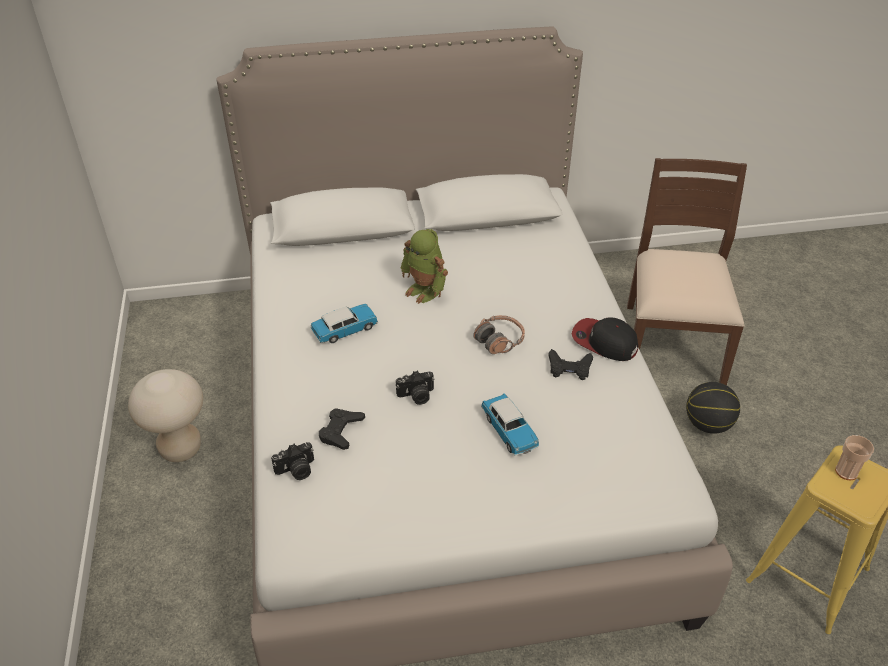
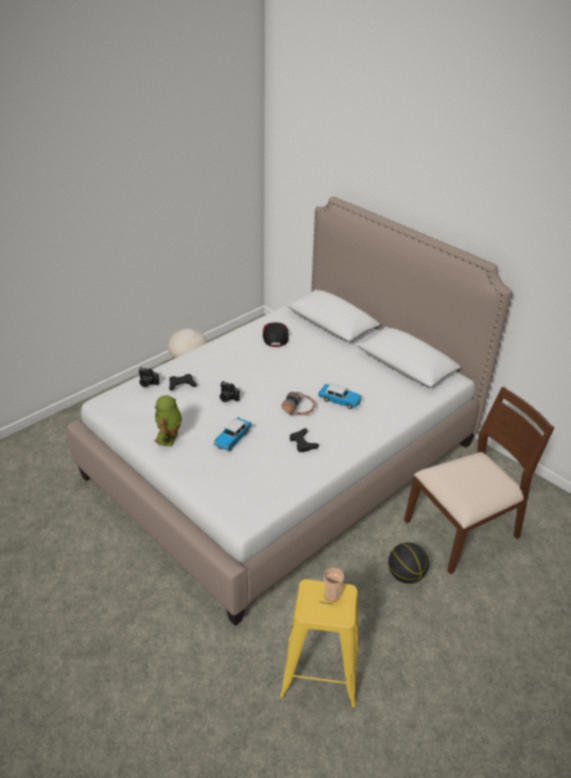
camera: 55 degrees right, 5 degrees down
toy car [311,304,378,343] -> toy car moved to [318,384,362,409]
toy robot [400,229,448,304] -> toy robot moved to [154,395,182,446]
cap [572,317,638,361] -> cap moved to [263,322,289,347]

